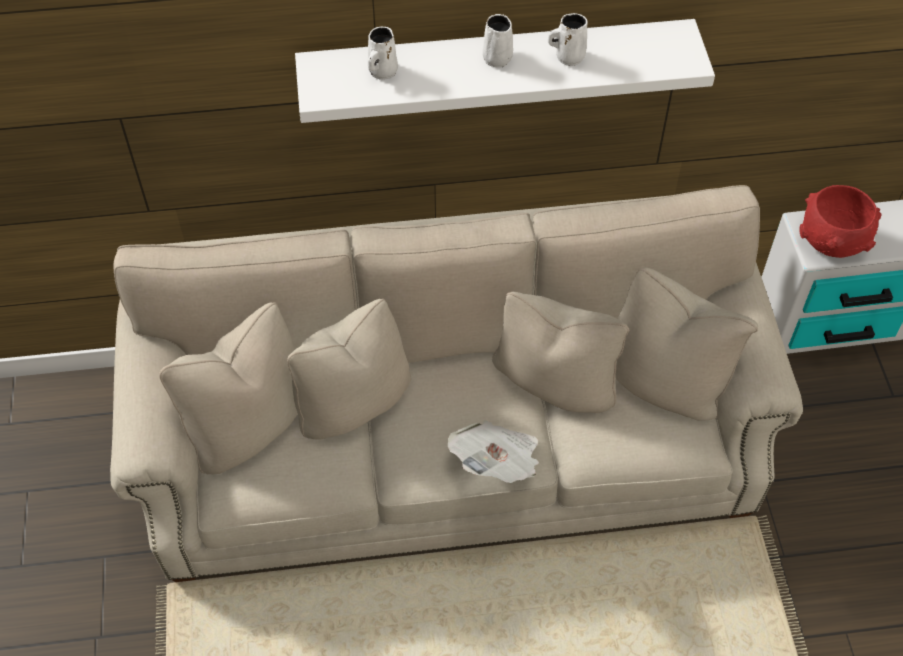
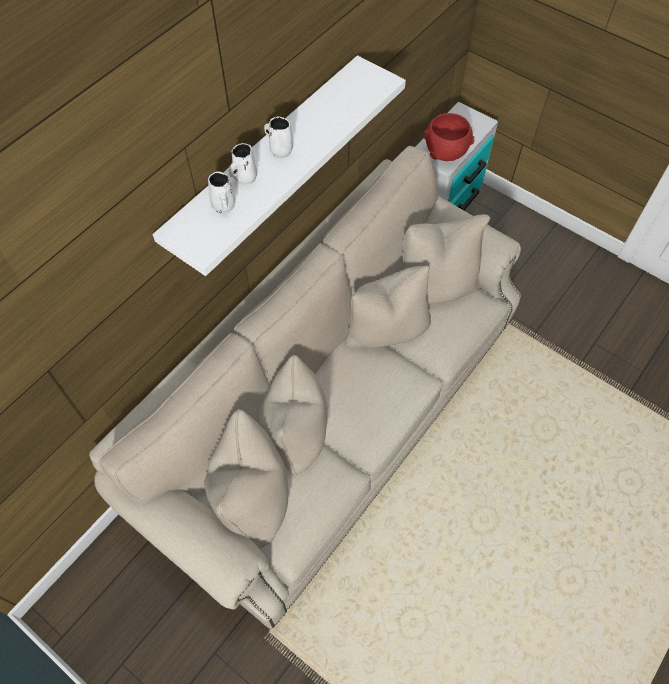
camera: 45 degrees left, 5 degrees up
newspaper [448,420,539,483] -> none
white mug [548,13,588,66] -> white mug moved to [229,143,257,185]

